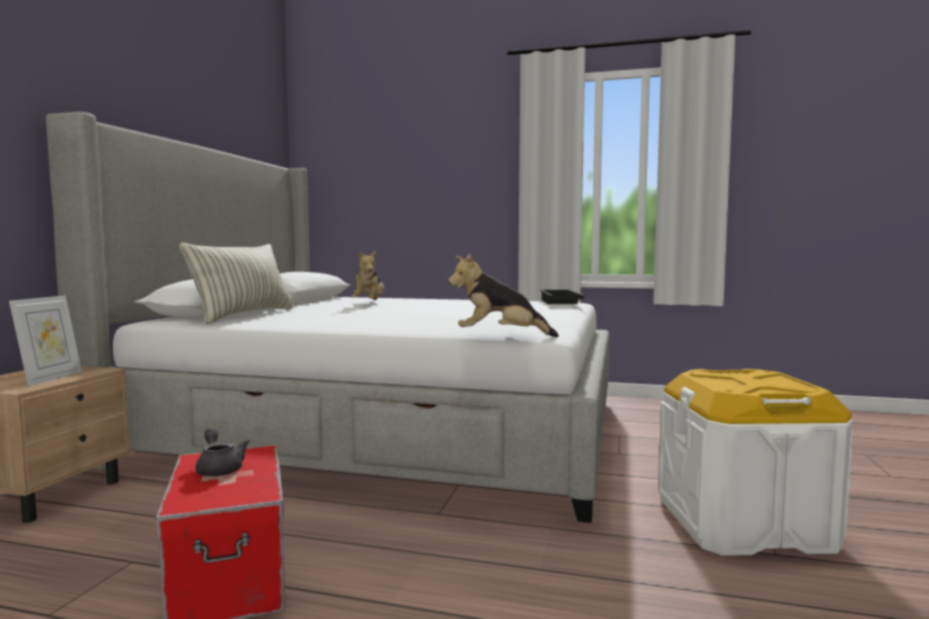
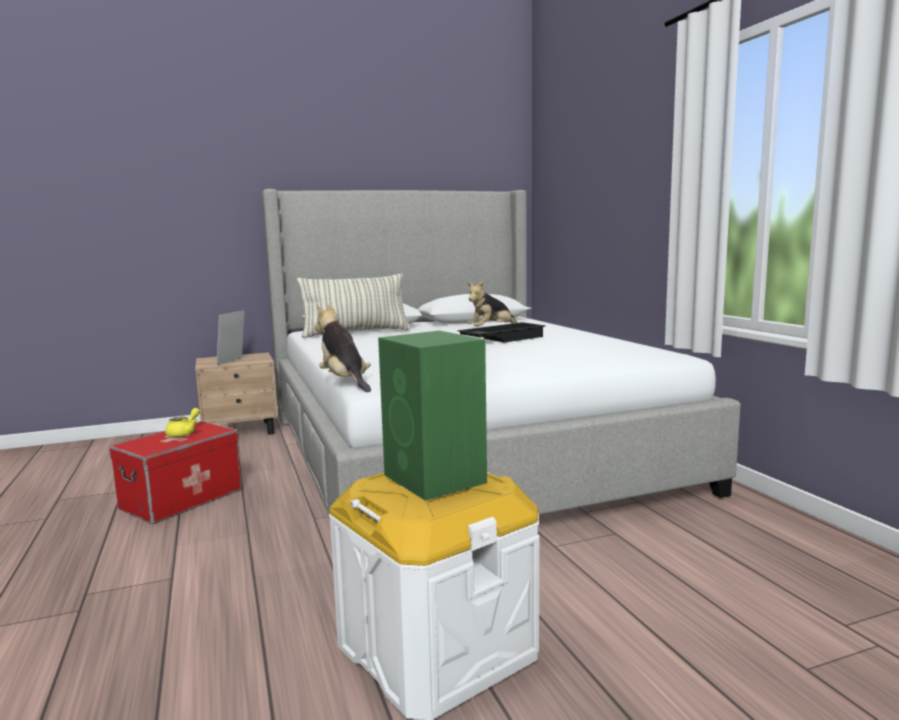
camera: 55 degrees right, 5 degrees up
picture frame [9,295,82,386] -> picture frame turned 135 degrees clockwise [217,311,245,365]
grey teapot [196,428,249,477] -> yellow teapot [165,408,200,437]
black tray [540,290,586,304] -> black tray moved to [457,322,546,343]
none -> green speaker [378,331,487,500]

